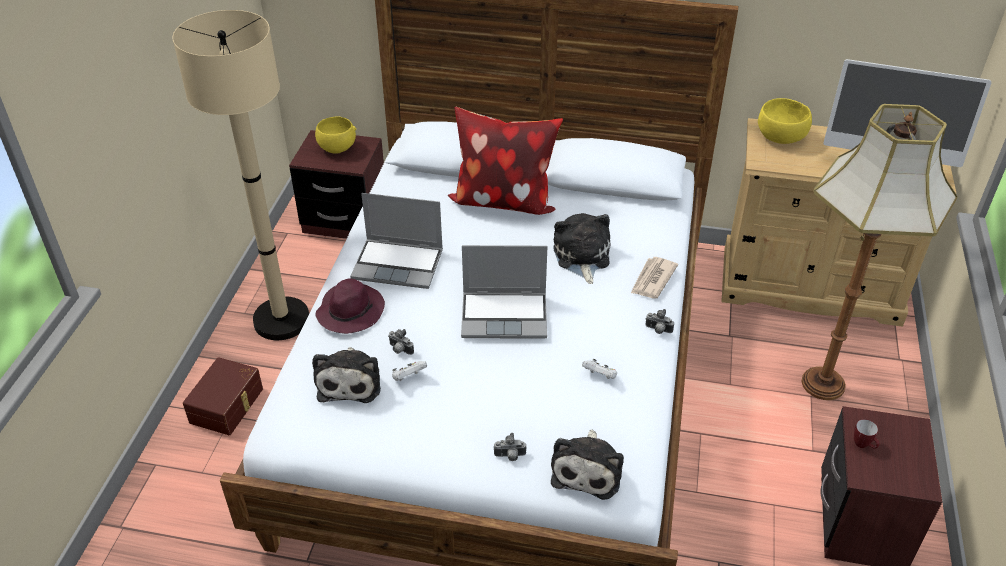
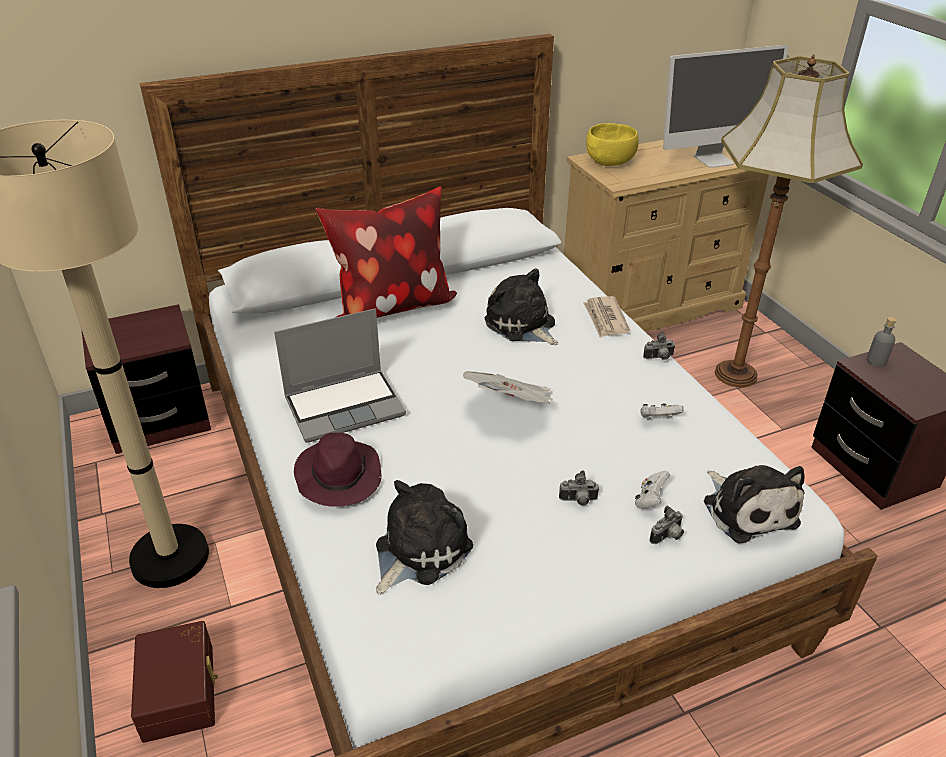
camera: 35 degrees left, 5 degrees down
plush toy [312,347,381,403] -> plush toy turned 105 degrees counterclockwise [376,480,473,595]
yellow bowl [315,117,356,154] -> none
camera [388,329,414,355] -> camera moved to [559,470,599,505]
white game controller [392,361,427,381] -> white game controller moved to [635,471,670,509]
laptop [461,245,548,339] -> newspaper [463,371,552,404]
mug [854,419,880,448] -> none
none -> grey bottle [867,317,896,367]

